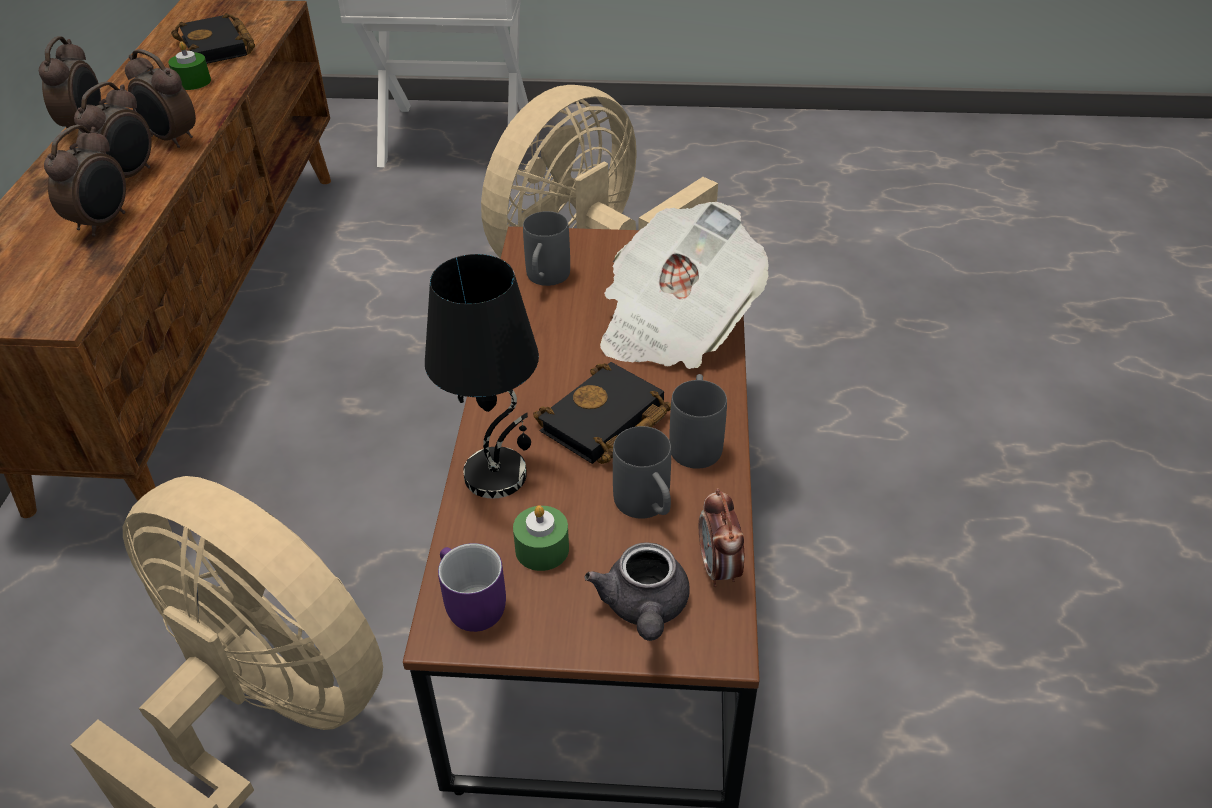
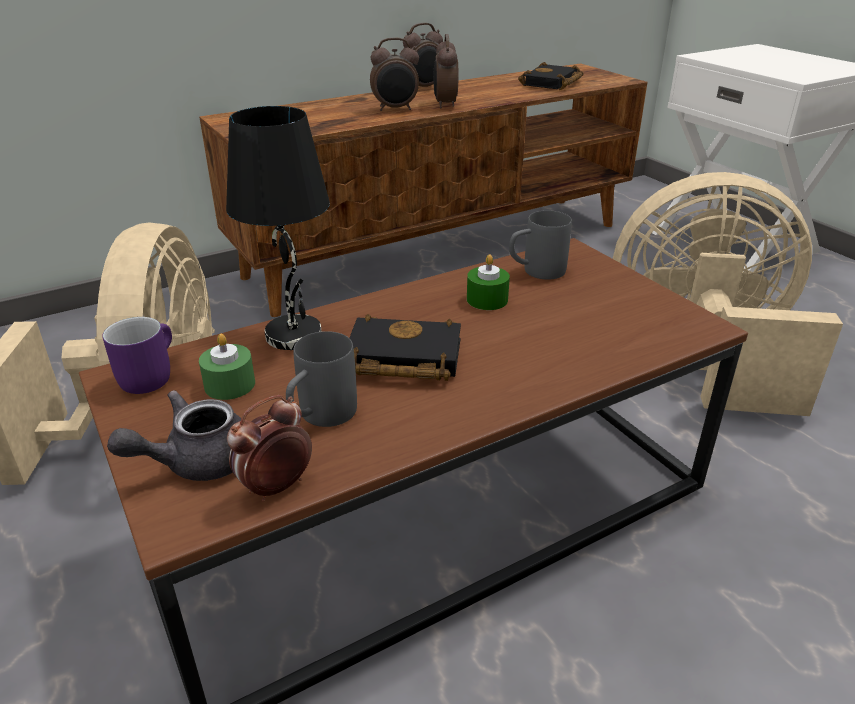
camera: 55 degrees right, 10 degrees down
alarm clock [44,125,126,237] -> none
green candle [168,41,211,90] -> green candle moved to [467,254,510,310]
newspaper [600,202,769,369] -> none
grey mug [669,374,727,469] -> none

